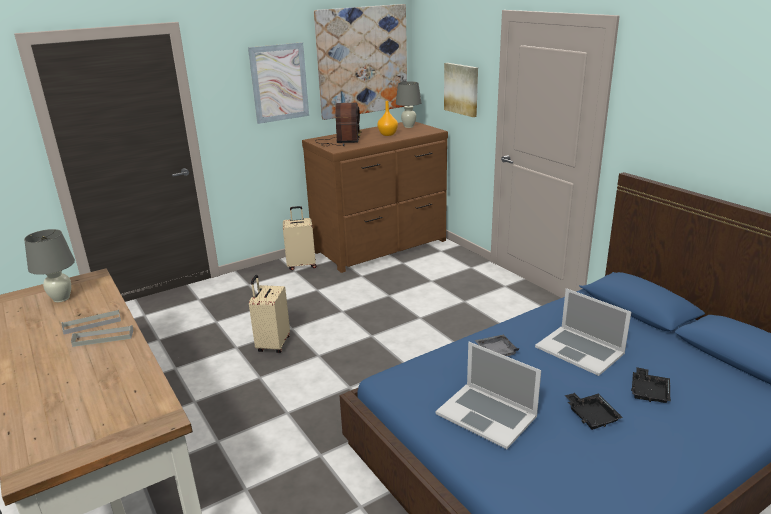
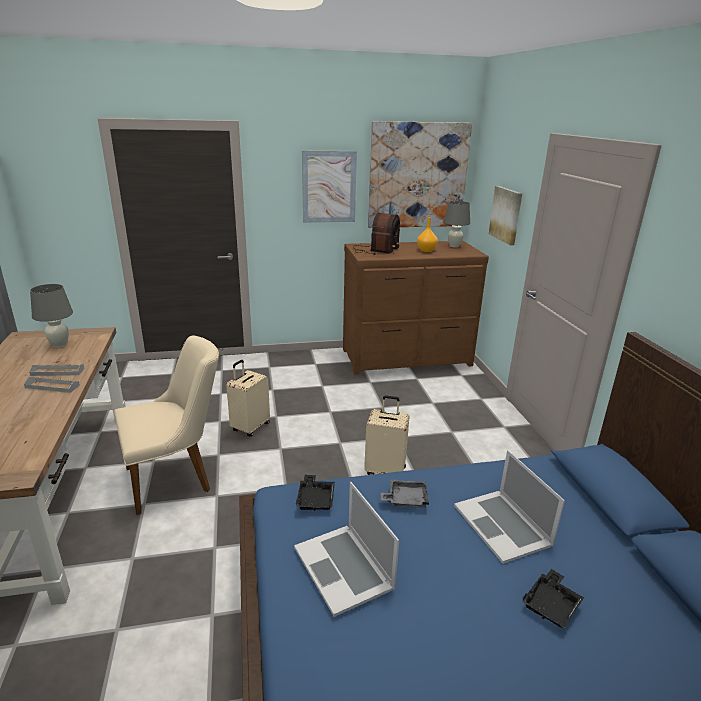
camera: 20 degrees right, 0 degrees up
beige suitcase [283,206,317,270] -> beige suitcase moved to [364,395,410,475]
black tray [565,393,623,430] -> black tray moved to [296,475,335,511]
none -> beige chair [114,335,219,515]

